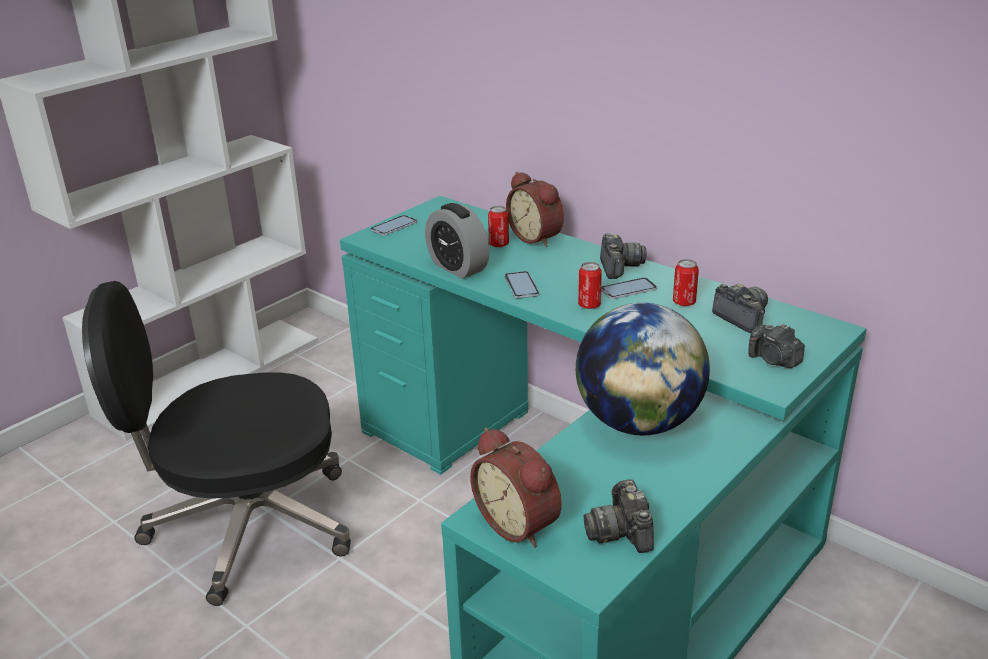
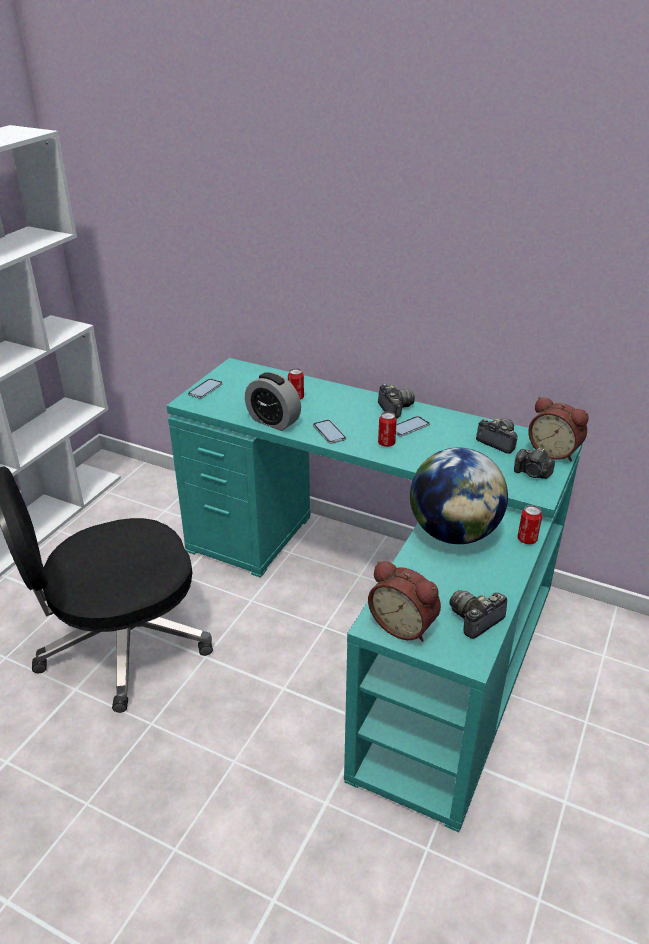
camera: 15 degrees left, 5 degrees up
alarm clock [506,172,564,247] -> alarm clock moved to [528,397,589,462]
camera [584,479,654,553] -> camera turned 75 degrees clockwise [450,590,507,639]
can [673,259,699,306] -> can moved to [518,505,542,544]

